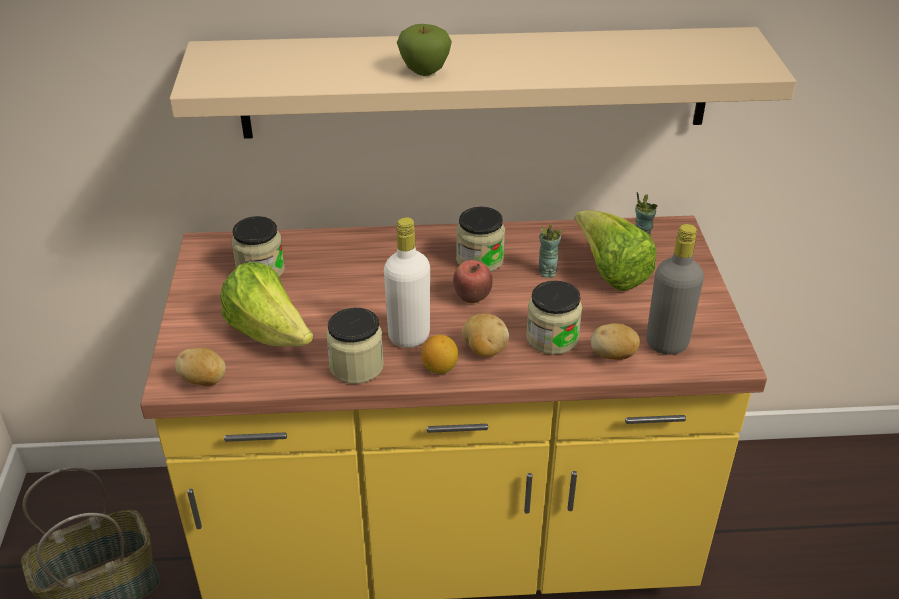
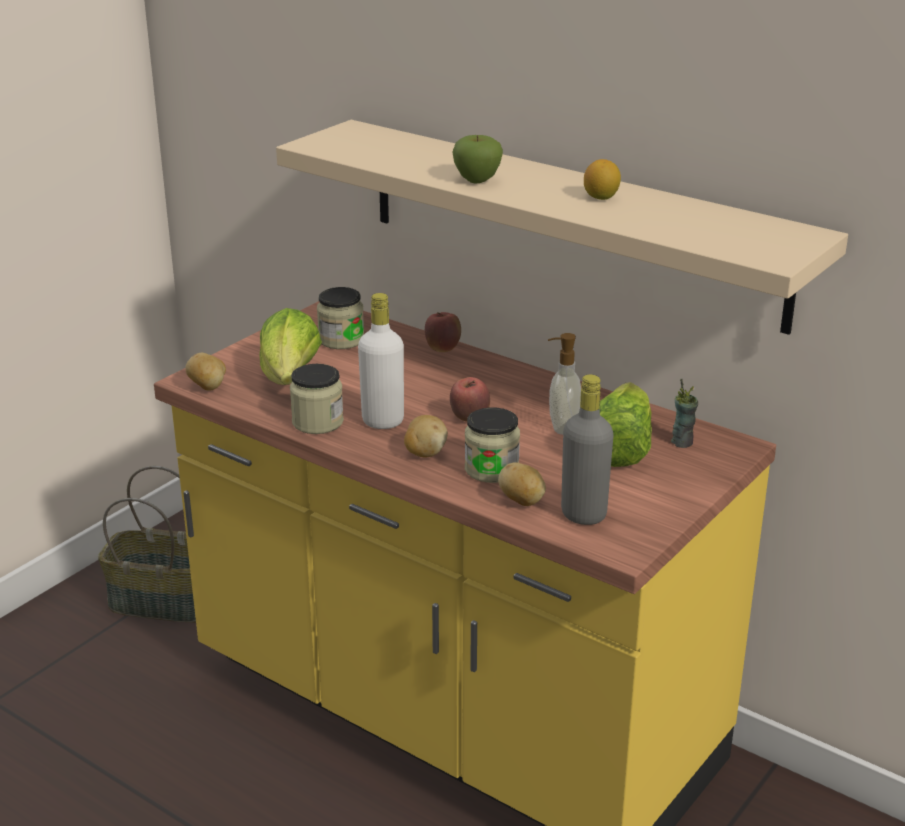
camera: 40 degrees right, 10 degrees down
lemon [421,335,458,374] -> lemon moved to [584,159,621,200]
jar [456,207,505,272] -> none
cup [538,225,563,278] -> soap dispenser [548,333,581,435]
none -> apple [425,312,461,352]

